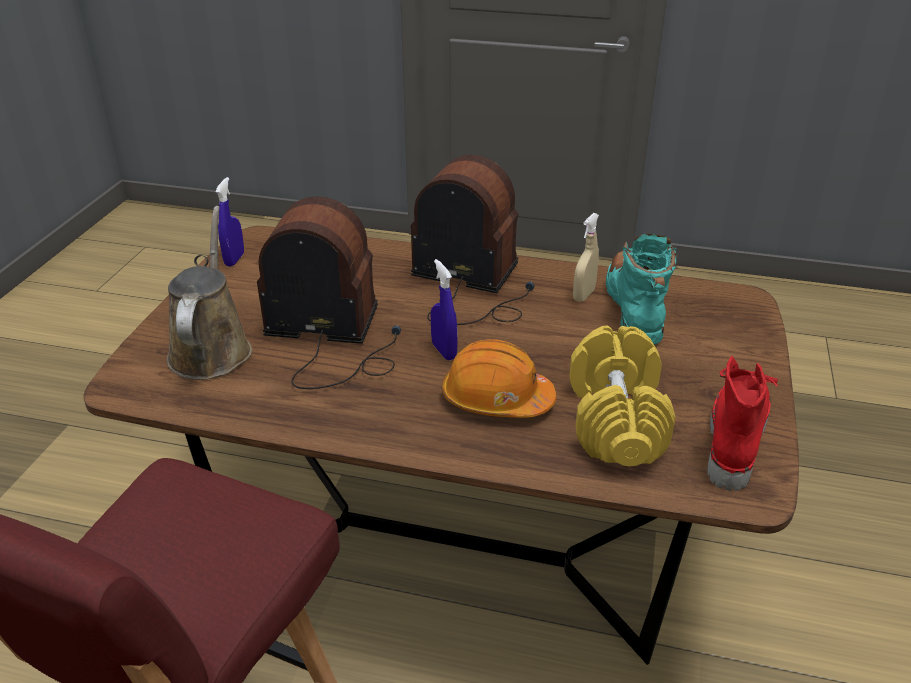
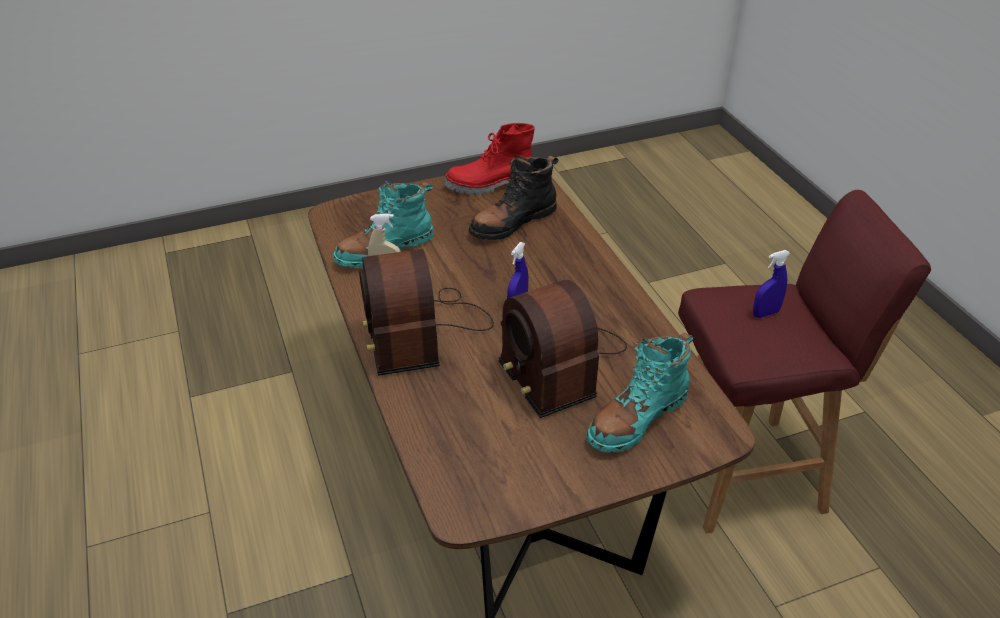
camera: 125 degrees left, 5 degrees up
brown watering can [167,206,252,380] -> turquoise boot [586,333,693,453]
blue spray bottle [215,177,244,267] -> blue spray bottle moved to [753,250,791,318]
orange hard hat [442,339,557,418] -> none
yellow dumbbell [569,326,676,467] -> black boot [469,155,558,240]

